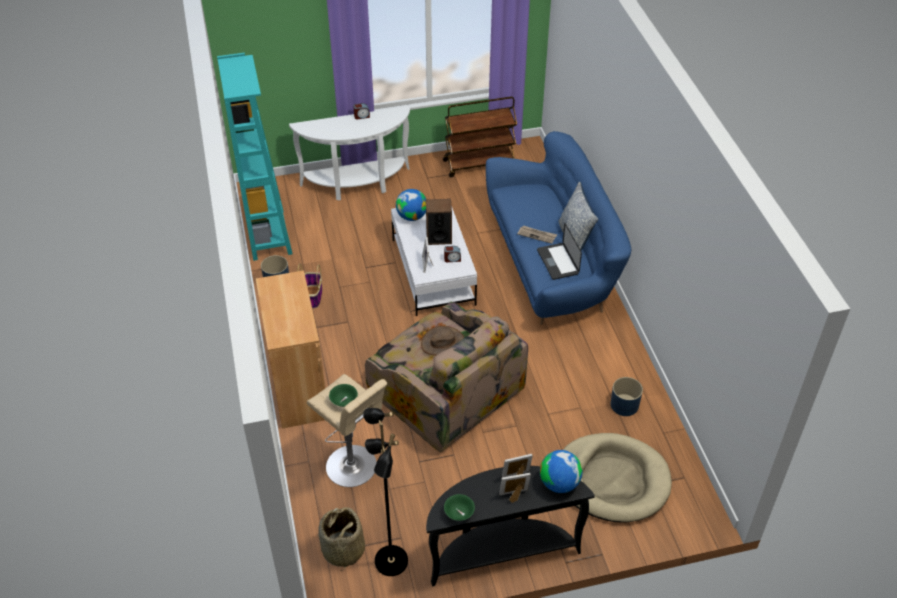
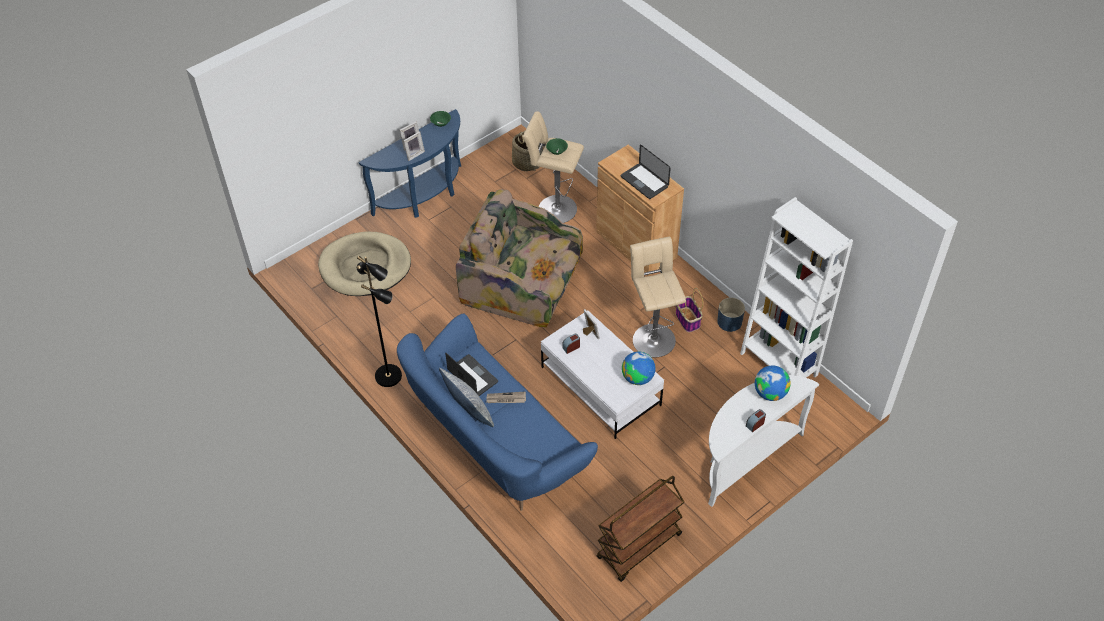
camera: 155 degrees right, 5 degrees up
turquoise bookcase [217,53,293,261] -> white bookcase [740,197,853,378]
black floor lamp [363,408,408,576] -> black floor lamp moved to [357,256,402,387]
brown hat [421,326,464,355] -> none
speaker [426,199,452,245] -> none
black console table [426,466,595,586] -> blue console table [359,109,461,218]
globe [540,450,582,493] -> globe moved to [755,365,791,401]
blue planter [611,377,643,416] -> none
none -> laptop [621,144,671,199]
none -> beige stool [630,237,686,357]

